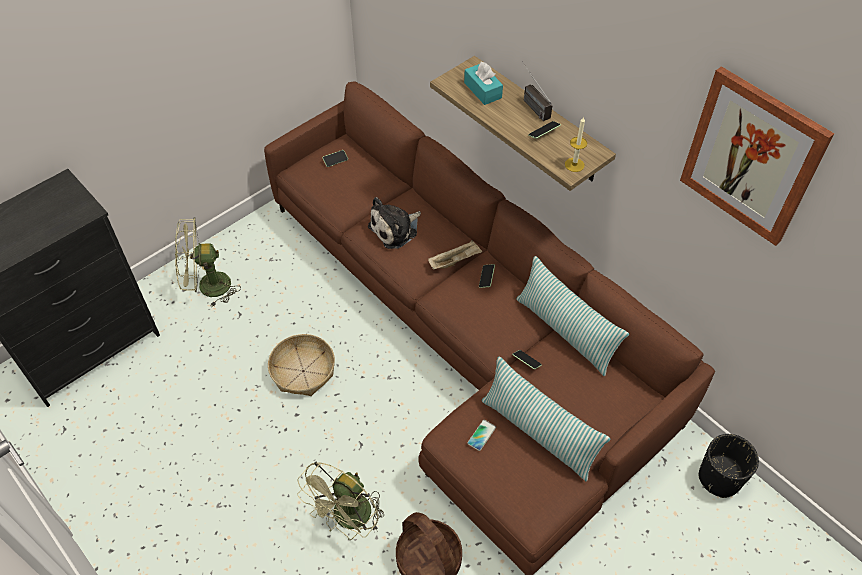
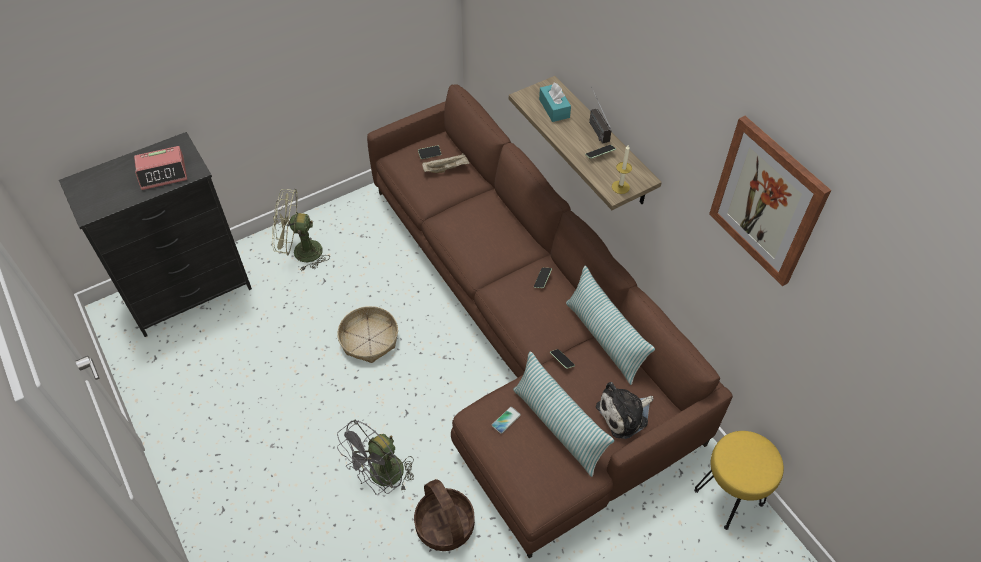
camera: 10 degrees right, 0 degrees up
green fan [297,462,384,540] -> grey fan [337,419,414,495]
plush toy [368,197,421,249] -> plush toy moved to [596,382,654,439]
beige tray [428,240,483,270] -> beige tray moved to [422,153,469,173]
black planter [699,434,759,498] -> yellow stool [694,431,784,530]
none -> alarm clock [134,146,187,190]

